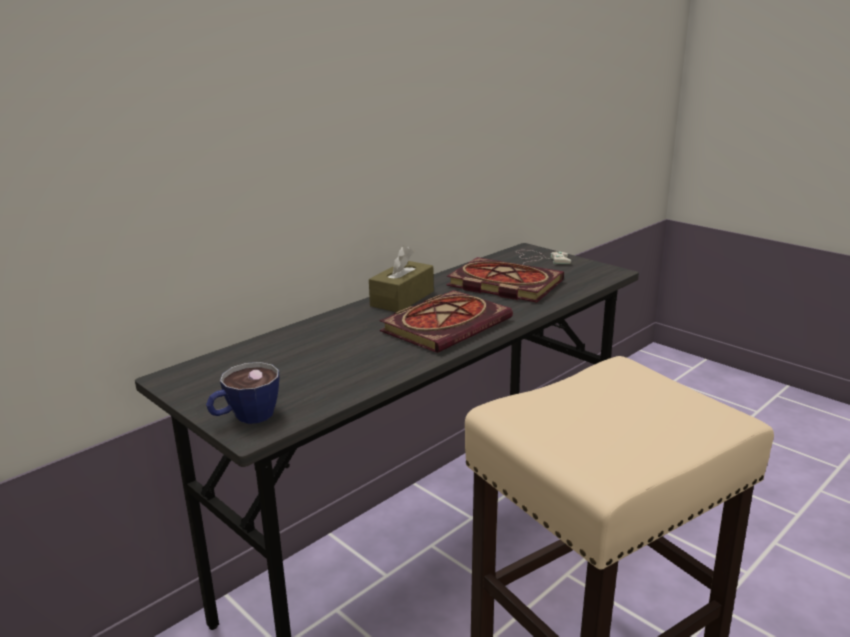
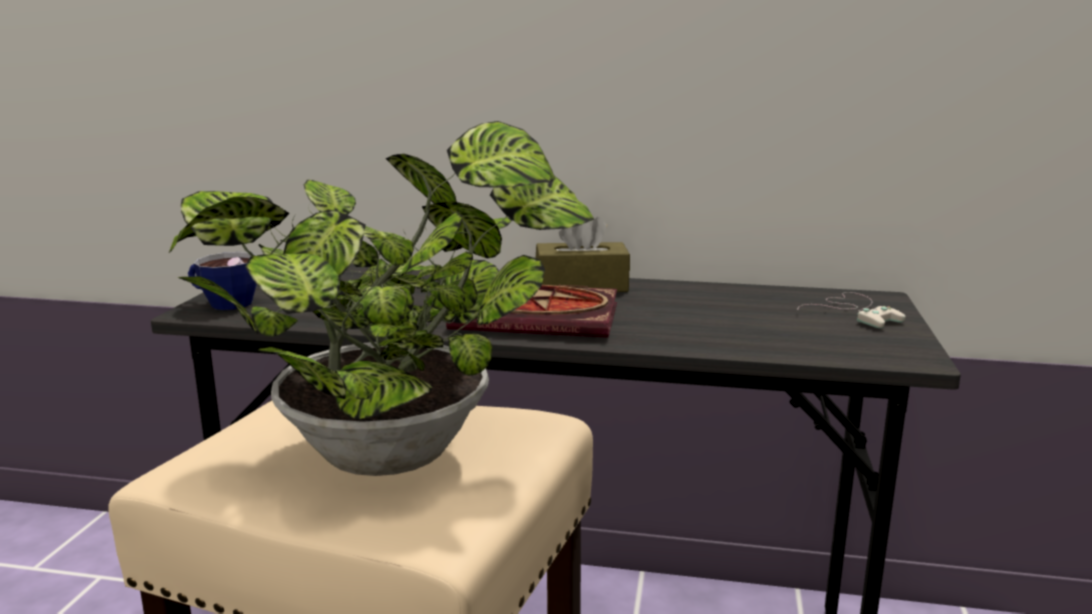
camera: 55 degrees right, 5 degrees down
book [447,257,564,303] -> none
none -> potted plant [168,121,595,476]

